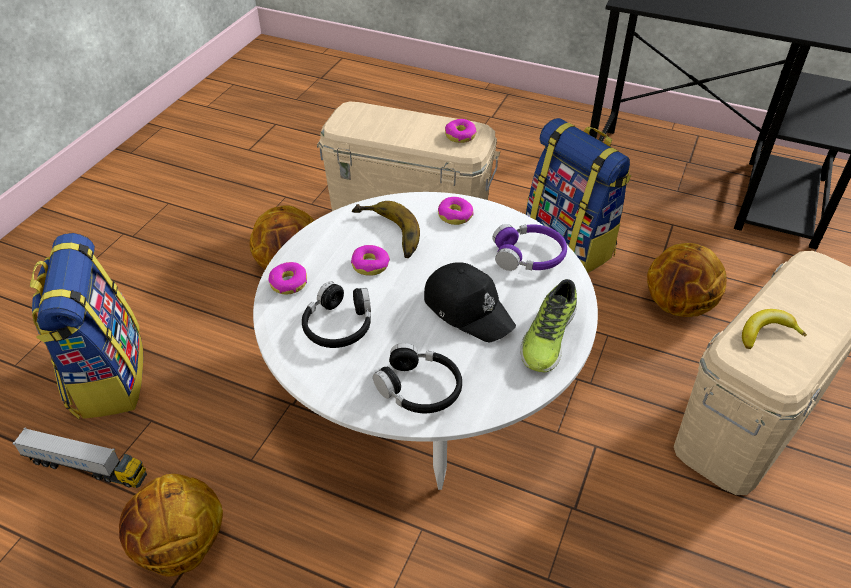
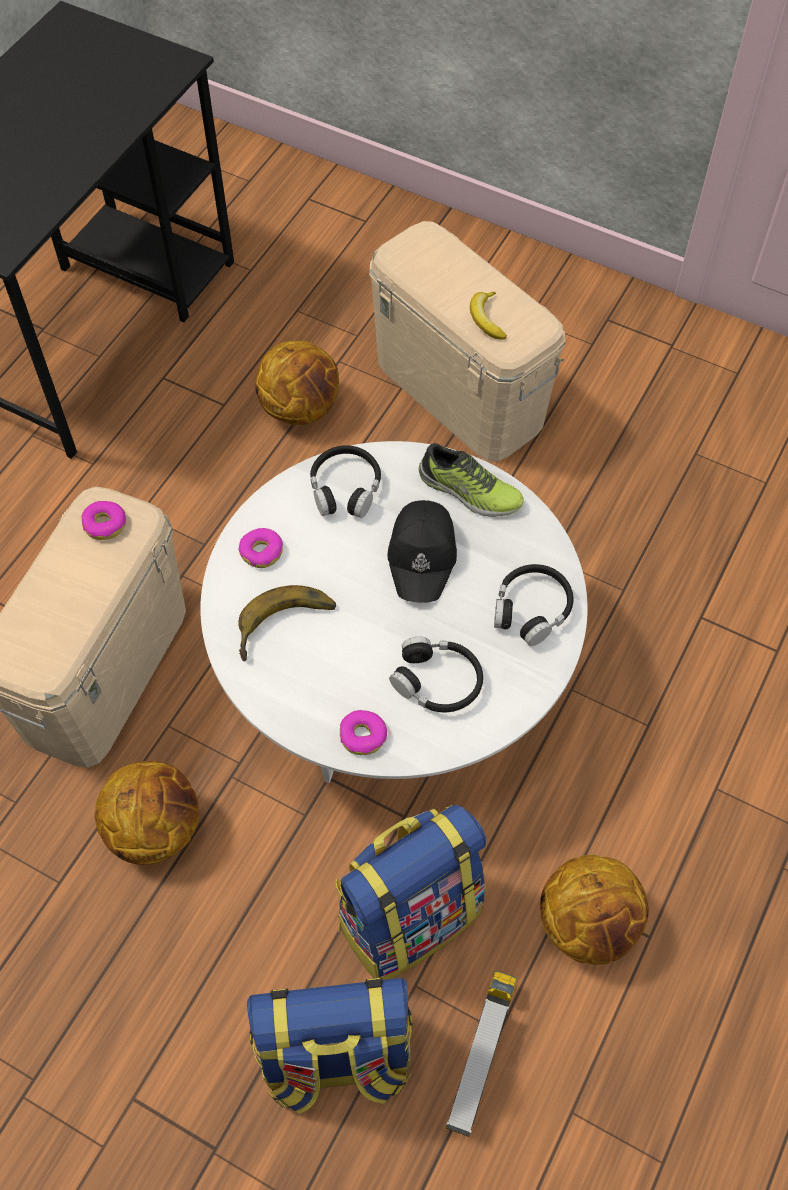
camera: 85 degrees left, 15 degrees up
donut [351,245,390,276] -> none
black cap [424,262,516,343] -> black cap turned 135 degrees clockwise [387,500,457,603]
purple headphones [492,224,567,271] -> black headphones [310,445,381,518]
backpack [526,118,631,273] -> backpack moved to [336,805,486,980]

